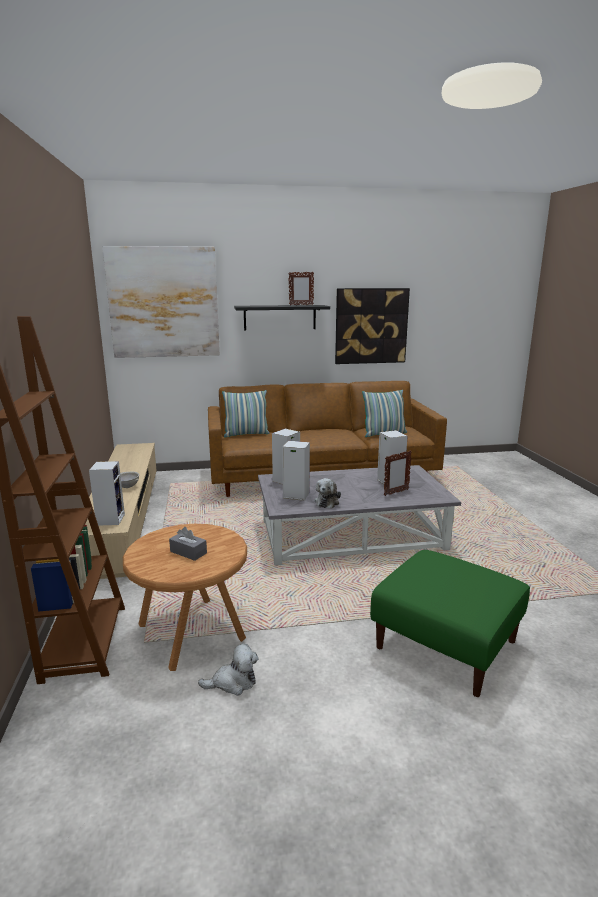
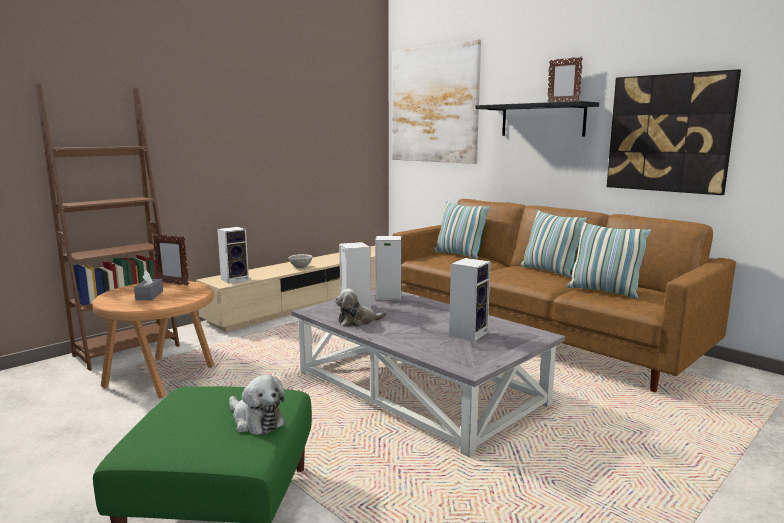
camera: 55 degrees right, 5 degrees down
plush toy [198,643,258,696] -> plush toy moved to [229,375,285,435]
picture frame [384,450,412,496] -> picture frame moved to [152,234,189,286]
none -> pillow [520,210,587,277]

